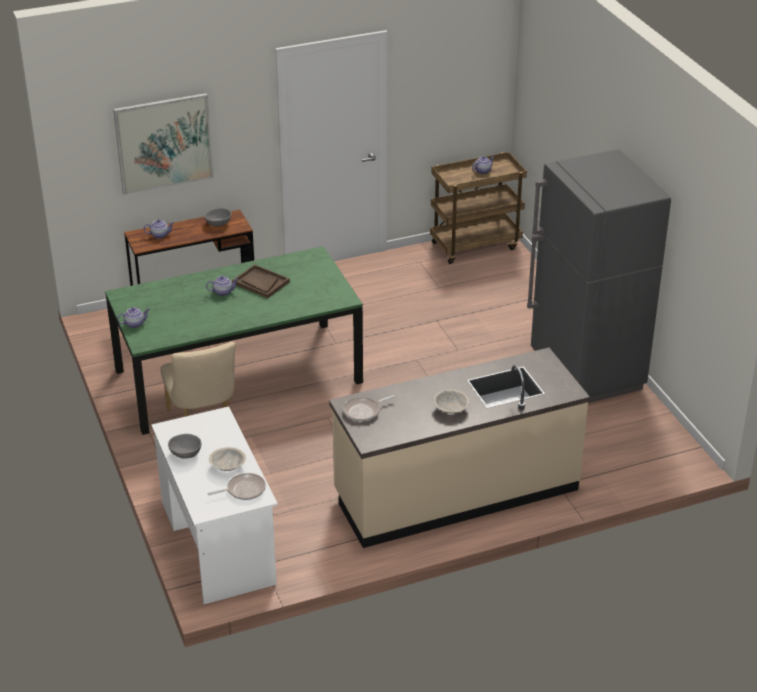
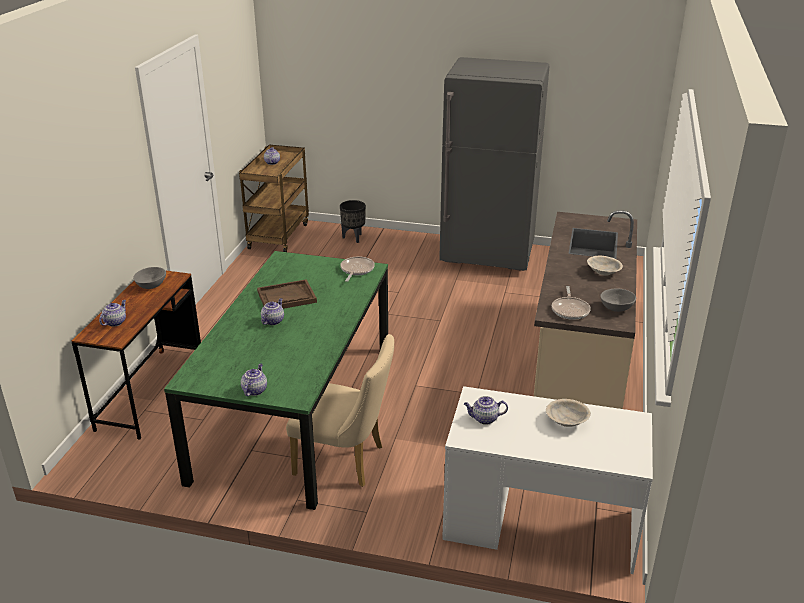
camera: 55 degrees left, 5 degrees down
picture [113,93,214,195] -> none
grey bowl [168,434,201,459] -> grey bowl moved to [600,288,636,312]
frying pan [207,473,266,500] -> frying pan moved to [340,256,375,282]
none -> black planter [340,200,366,243]
none -> teapot [464,396,508,425]

